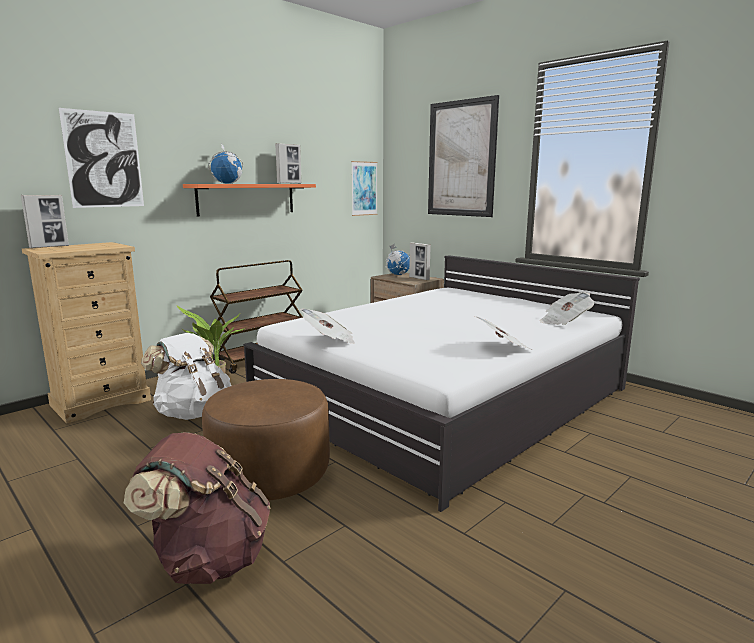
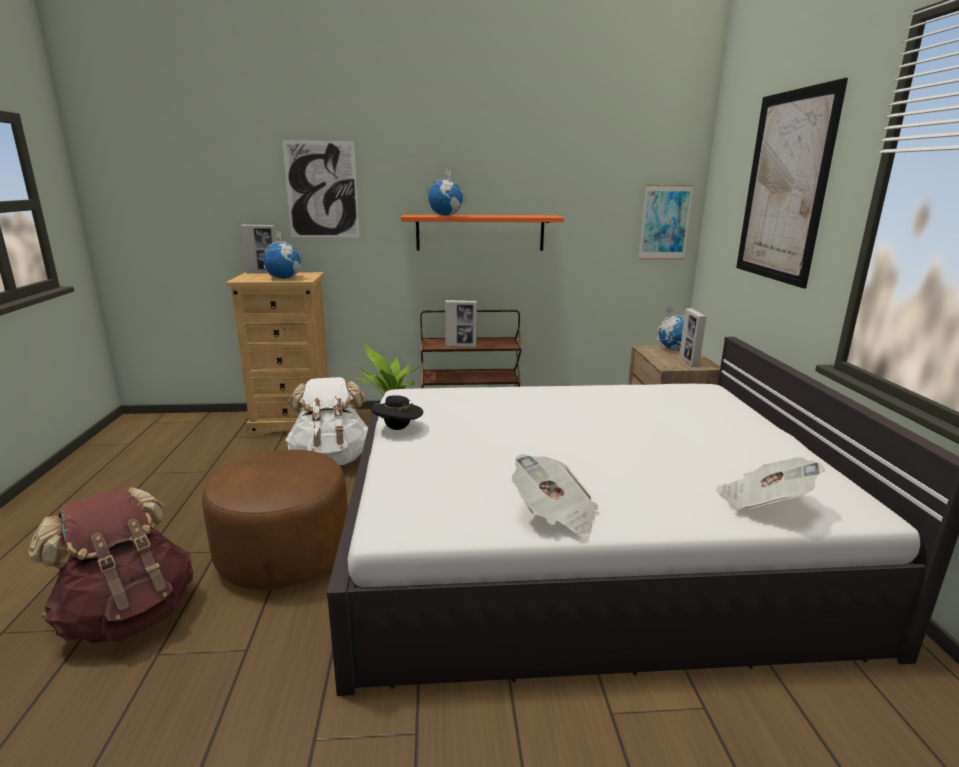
camera: 40 degrees right, 5 degrees up
picture frame [275,143,301,184] -> picture frame moved to [445,300,477,347]
newspaper [300,308,355,344] -> black hat [371,395,423,430]
none -> globe [260,231,303,279]

